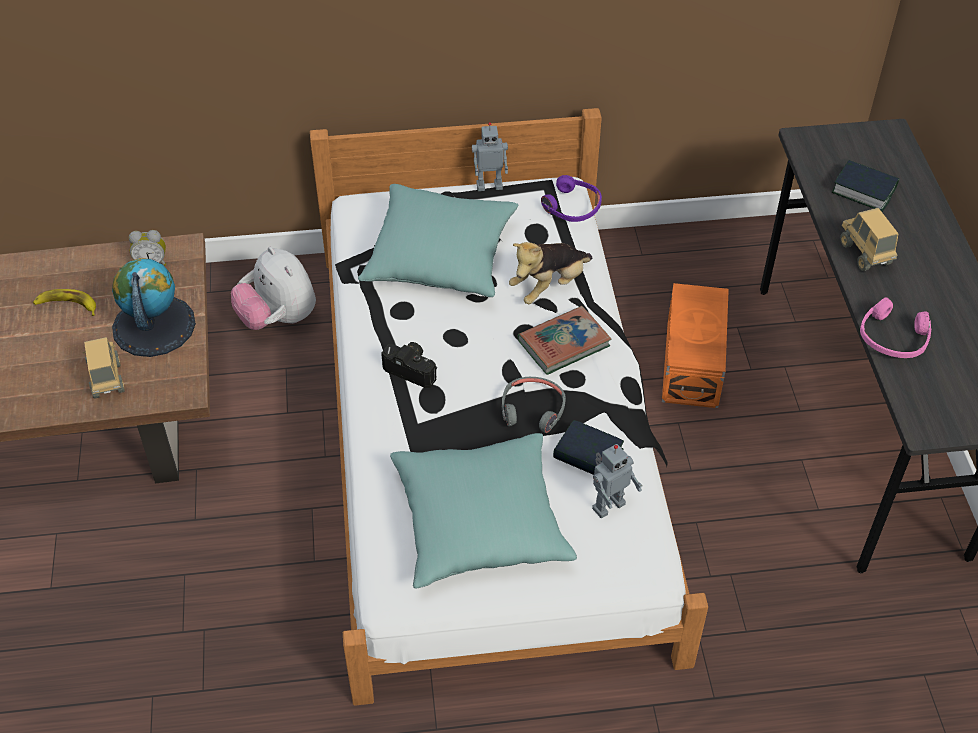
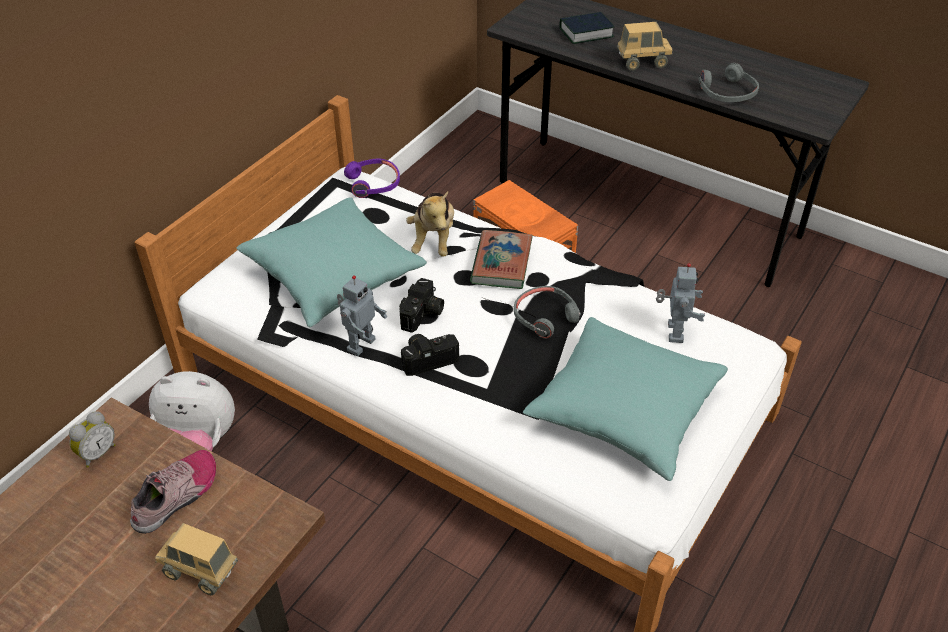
camera: 50 degrees left, 5 degrees down
banana [33,289,96,316] -> none
globe [112,258,196,357] -> shoe [130,450,216,534]
toy robot [472,122,508,191] -> toy robot moved to [337,275,387,356]
book [553,420,624,475] -> none
toy truck [840,208,899,271] -> toy truck turned 150 degrees clockwise [617,22,673,71]
pink headphones [860,298,931,358] -> grey headphones [698,63,759,102]
none -> camera [399,278,444,333]

